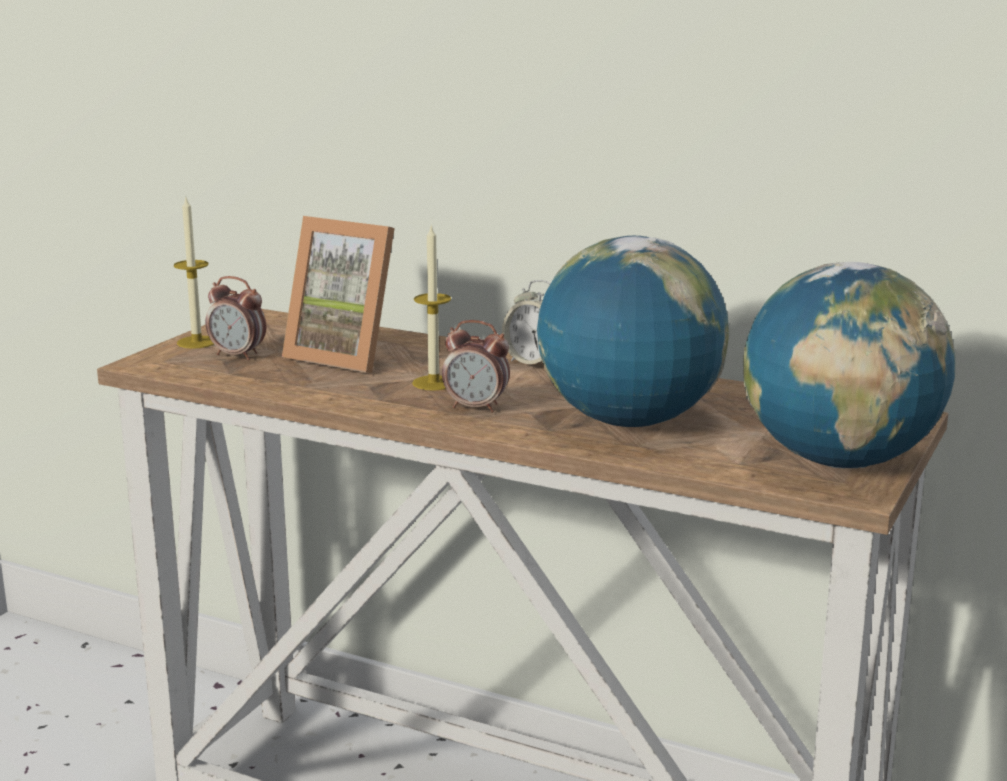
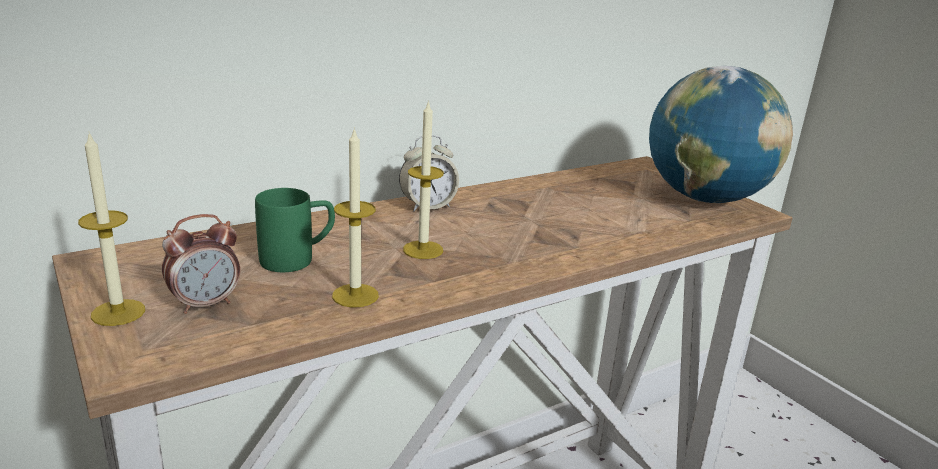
camera: 60 degrees left, 5 degrees up
picture frame [282,216,394,373] -> green mug [255,188,335,272]
alarm clock [442,320,510,413] -> none
globe [537,235,729,427] -> none
none -> candle [332,127,379,307]

